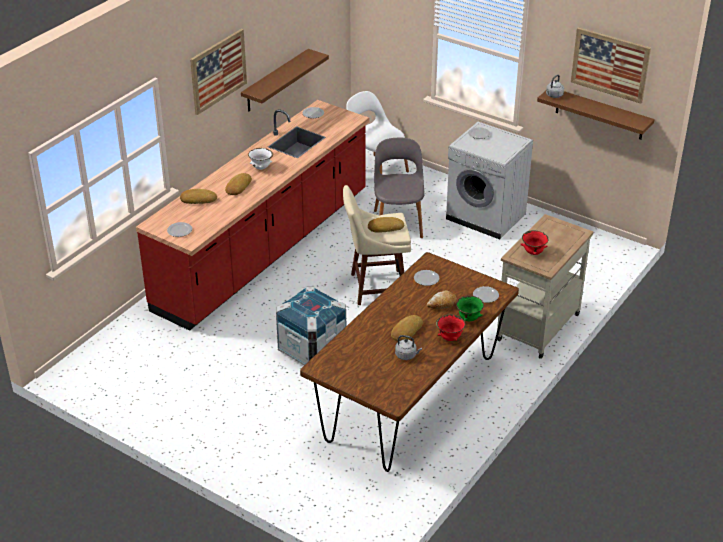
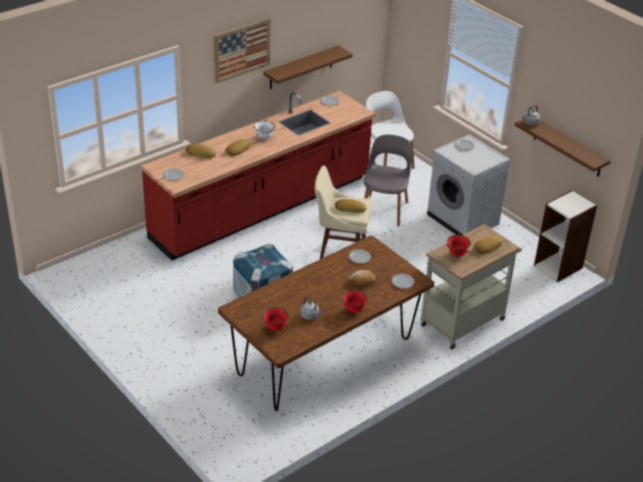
camera: 15 degrees right, 0 degrees up
bread [391,315,423,341] -> bread moved to [473,235,503,254]
green bowl [456,295,484,322] -> none
picture [571,27,651,103] -> none
none -> red bowl [262,307,288,332]
none -> bookcase [534,190,597,282]

